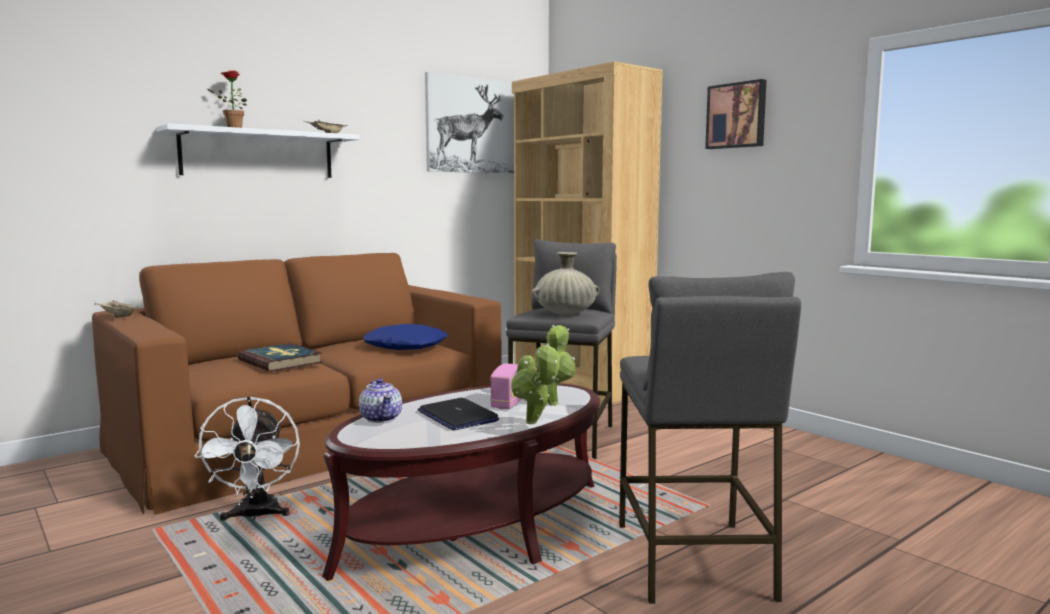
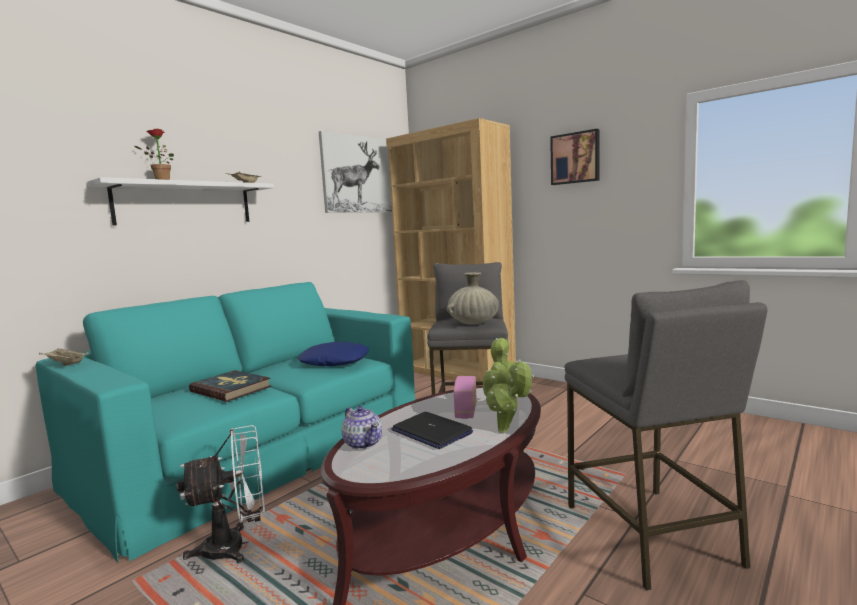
camera: 10 degrees left, 0 degrees up
brown sofa [92,253,501,515] -> turquoise sofa [36,282,415,562]
white fan [194,396,300,521] -> white fan turned 90 degrees counterclockwise [176,425,265,564]

